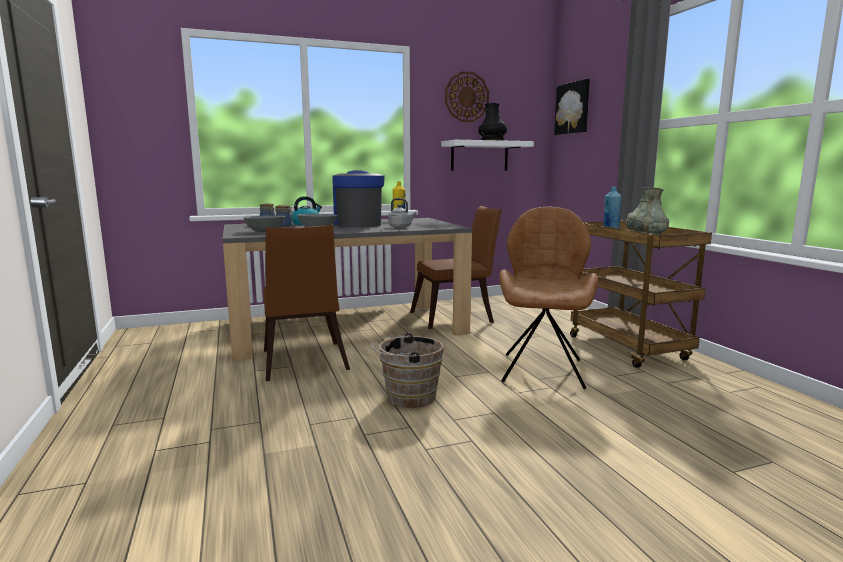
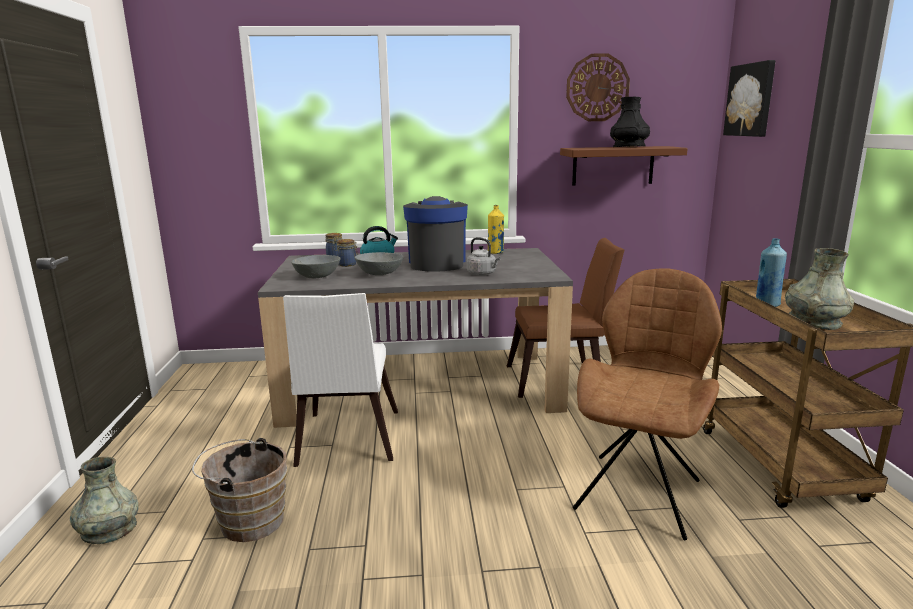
camera: 15 degrees right, 5 degrees up
brown chair [263,225,350,381] -> white chair [283,293,398,467]
brown bucket [371,333,444,408] -> brown bucket moved to [192,438,287,542]
white shelf [442,140,534,171] -> brown shelf [560,146,688,186]
none -> grey vase [70,457,139,544]

